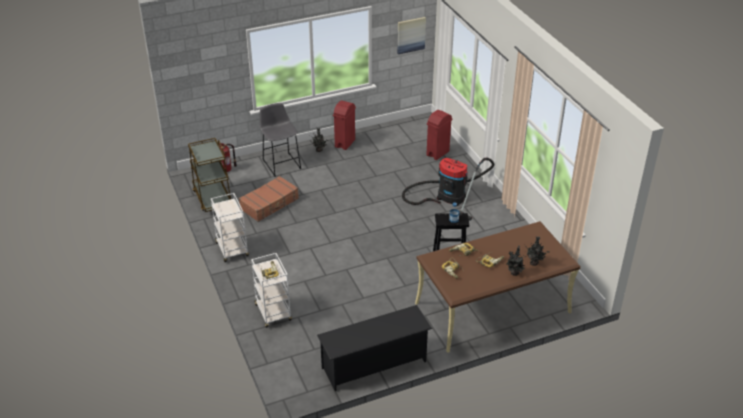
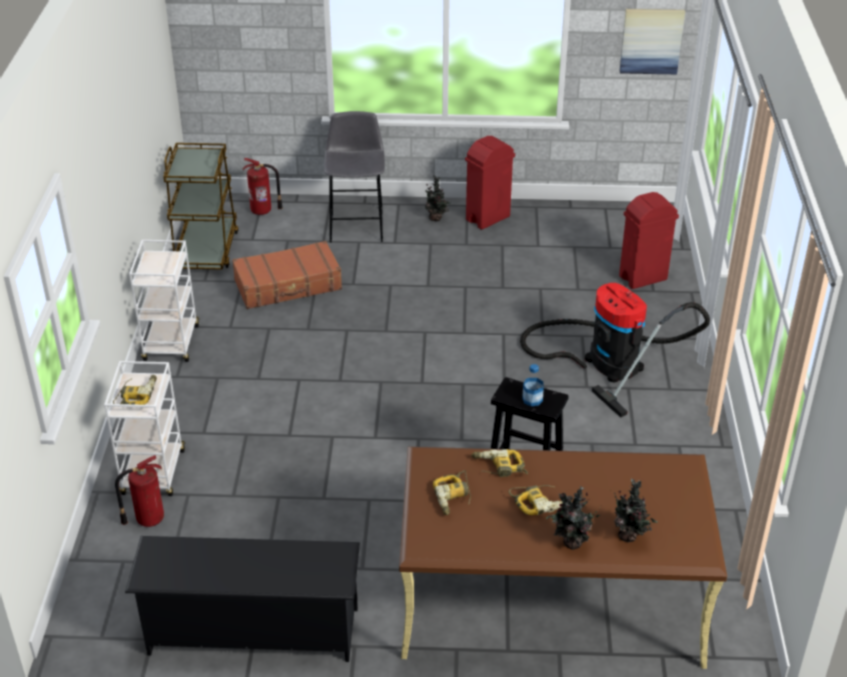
camera: 25 degrees right, 0 degrees up
none -> fire extinguisher [115,455,164,527]

